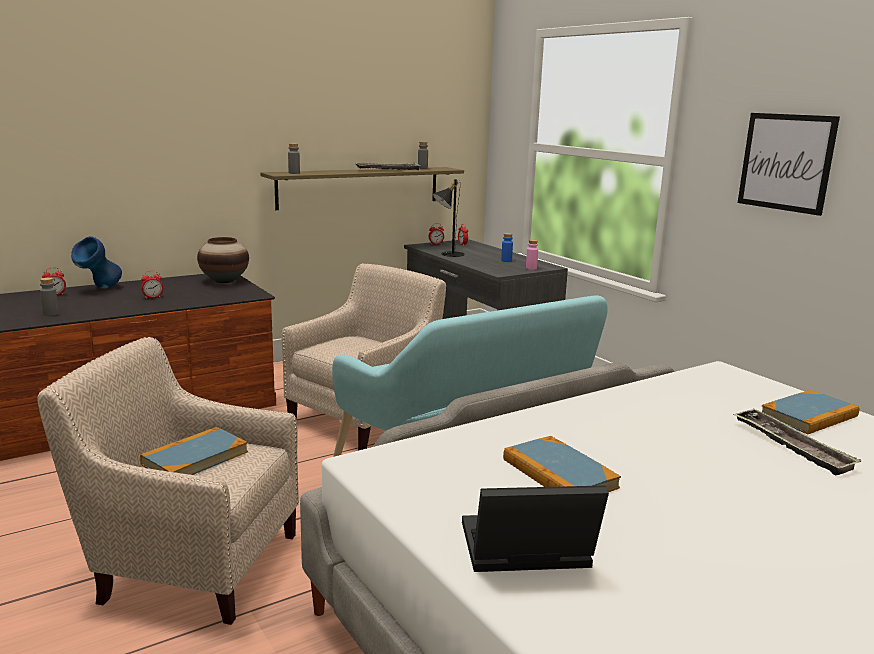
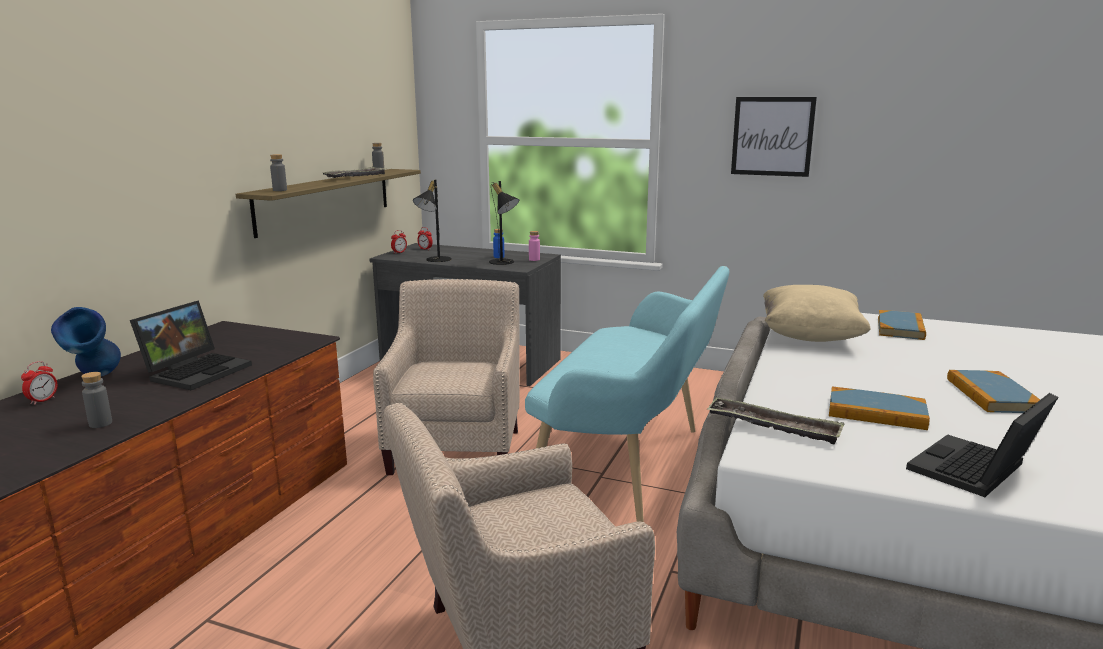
camera: 35 degrees left, 0 degrees up
book [140,427,248,475] -> book moved to [947,370,1040,413]
alarm clock [141,271,163,299] -> laptop [130,300,252,390]
vase [197,237,249,283] -> none
tray [733,409,861,476] -> tray moved to [707,397,845,444]
none -> black table lamp [489,181,519,265]
none -> beige pillow [763,285,871,342]

